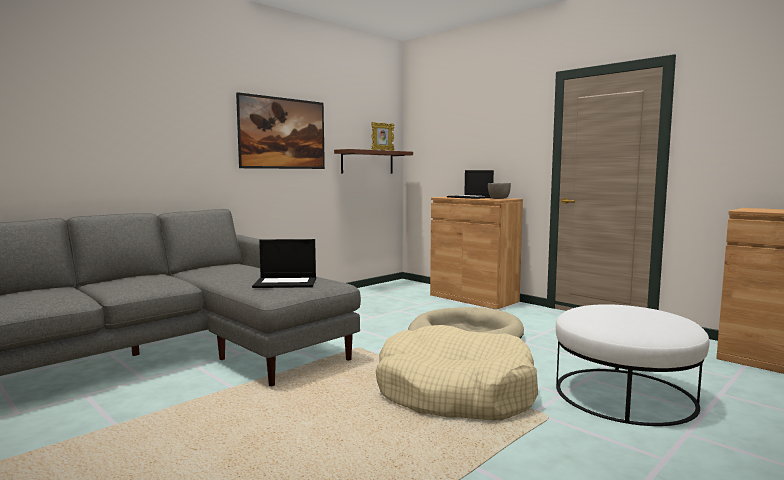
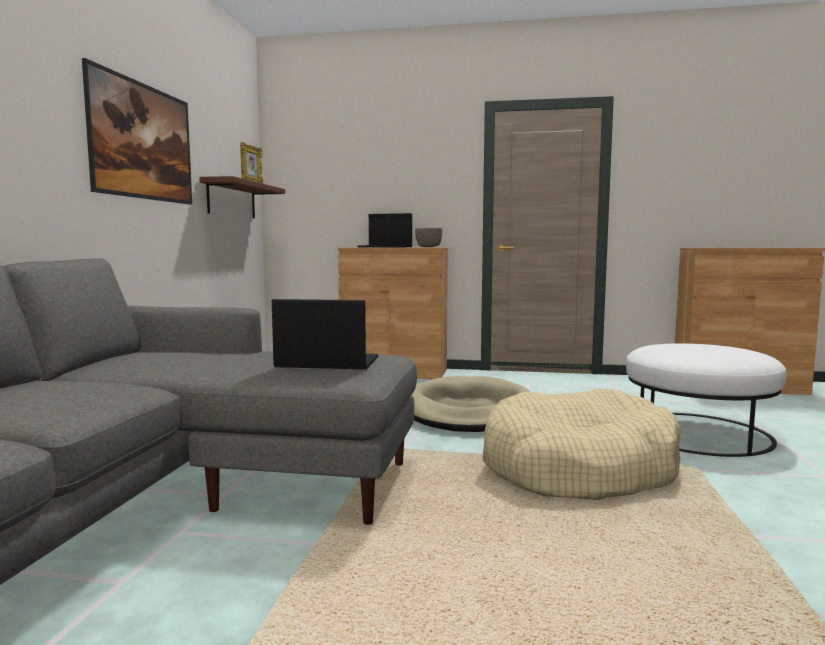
camera: 35 degrees left, 0 degrees up
laptop [252,239,316,288] -> laptop turned 135 degrees counterclockwise [272,299,378,370]

